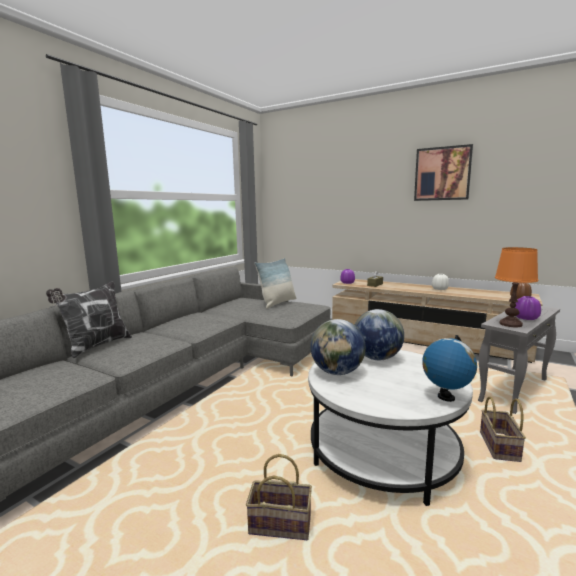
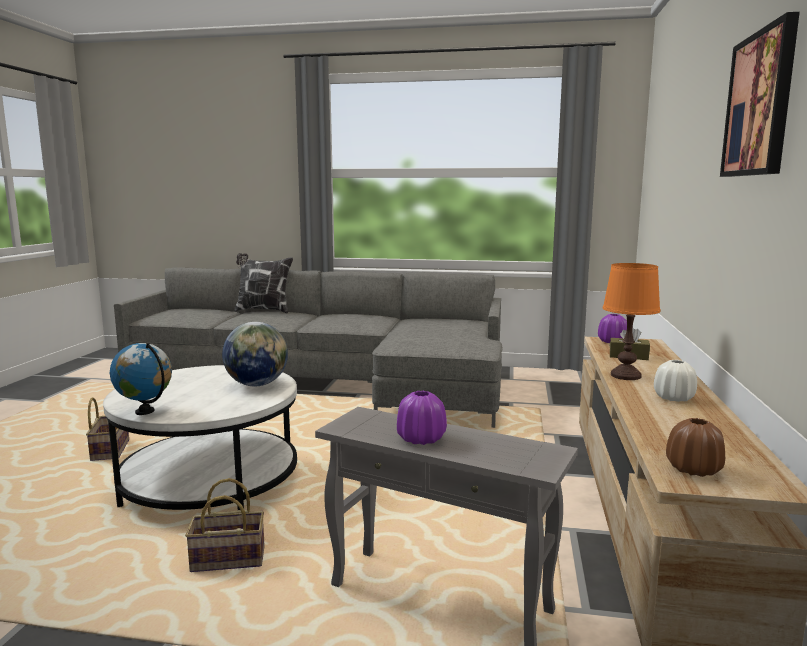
camera: 70 degrees right, 0 degrees up
pillow [255,258,296,309] -> none
globe [310,319,366,375] -> none
orange table lamp [495,247,538,327] -> orange table lamp moved to [603,263,661,380]

